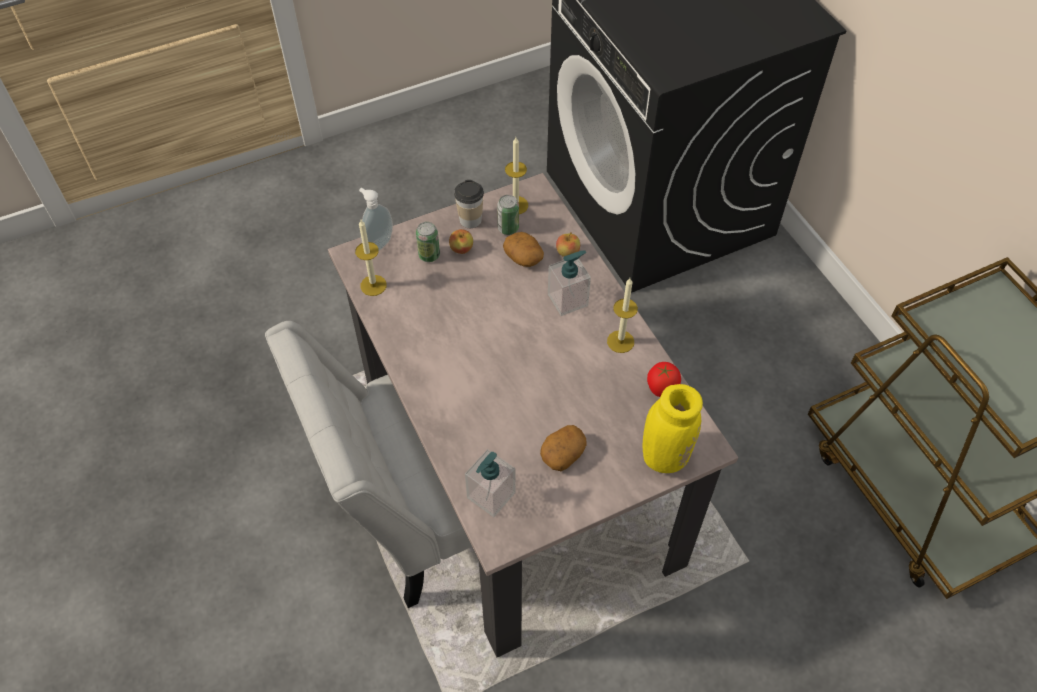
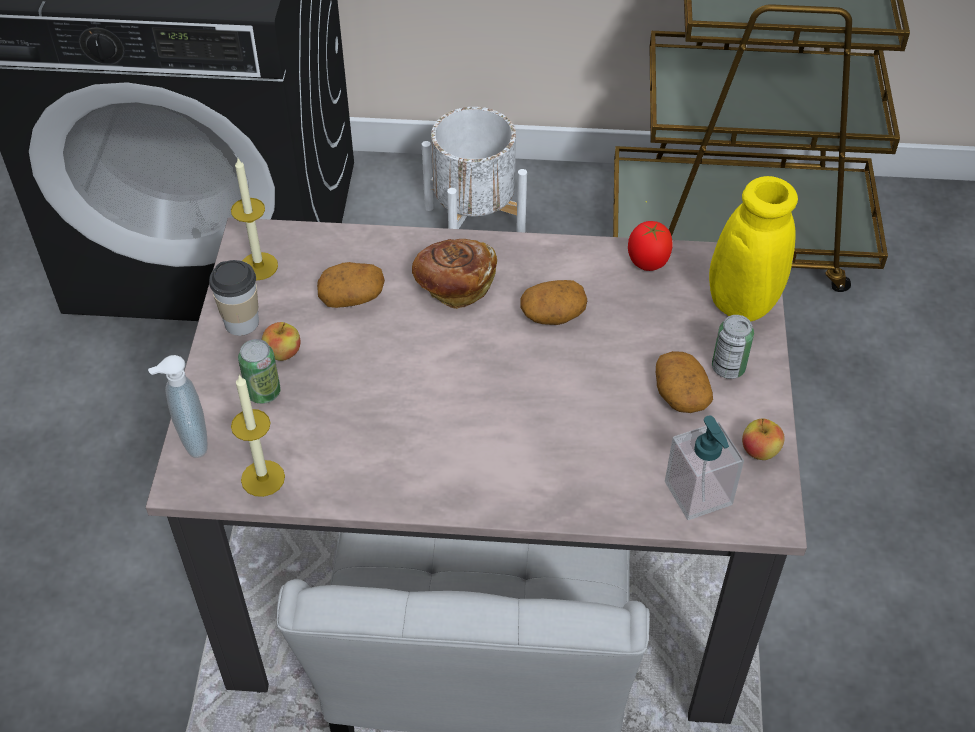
camera: 60 degrees left, 5 degrees down
can [497,195,519,235] -> can moved to [712,315,754,379]
soap dispenser [548,251,591,316] -> bread [412,239,497,309]
apple [556,232,580,257] -> apple moved to [742,419,785,460]
candle [607,278,638,353] -> none
none -> white planter [422,107,527,232]
none -> potato [521,280,587,325]

